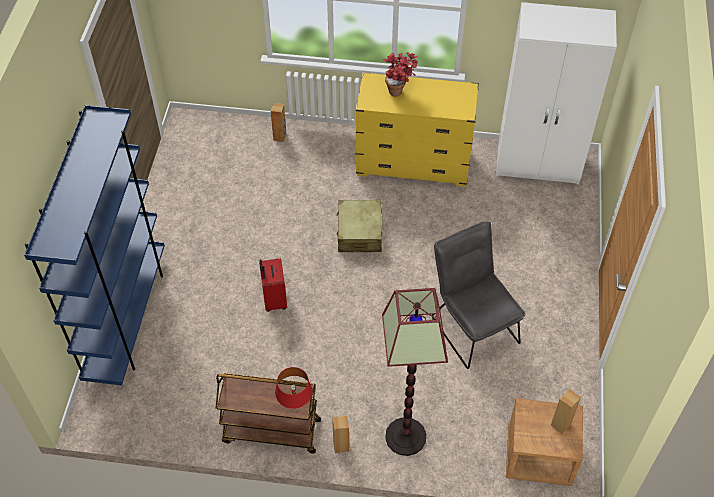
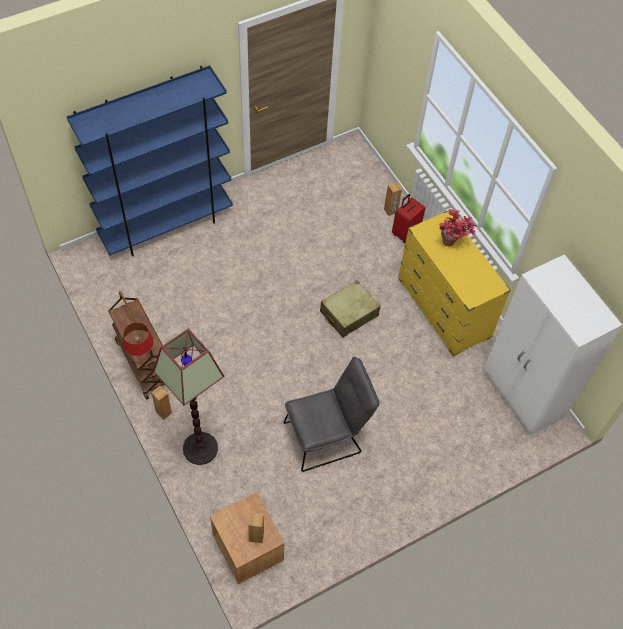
camera: 50 degrees right, 5 degrees up
red suitcase [259,258,287,312] -> red suitcase moved to [392,194,426,243]
grey chair [432,222,525,369] -> grey chair turned 45 degrees clockwise [283,357,380,472]

